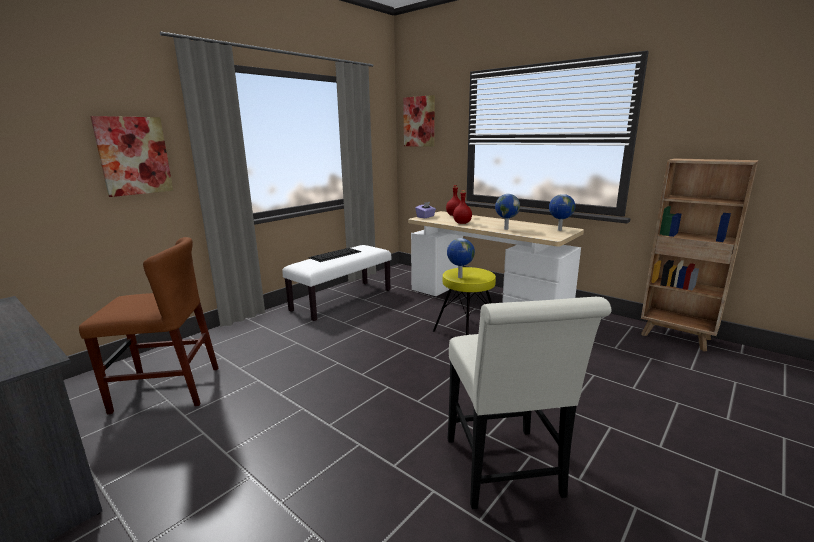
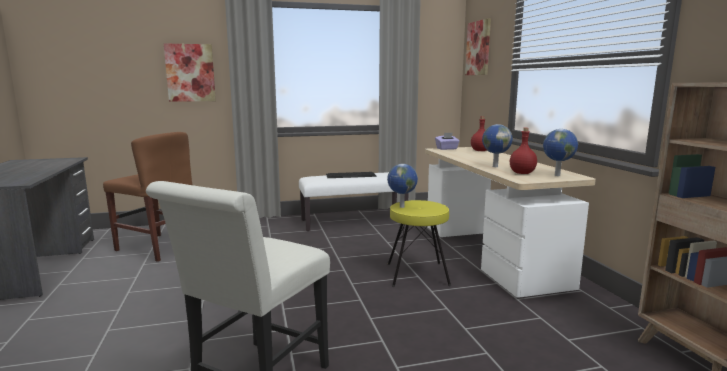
camera: 35 degrees right, 5 degrees down
red bottle [453,190,472,224] -> red bottle moved to [510,128,537,174]

